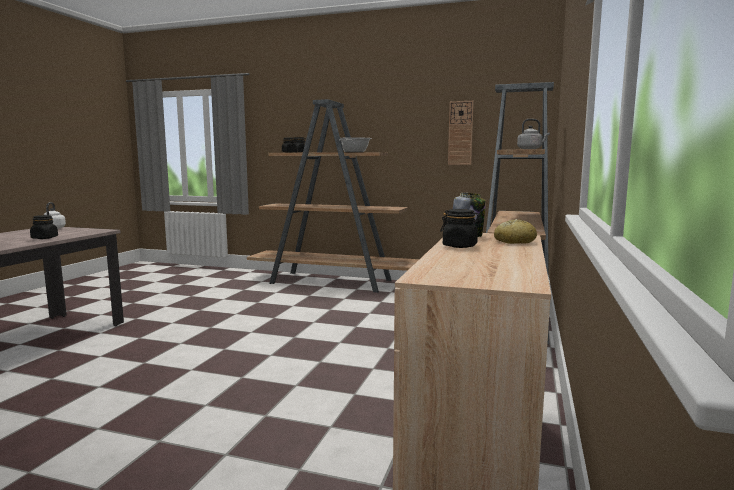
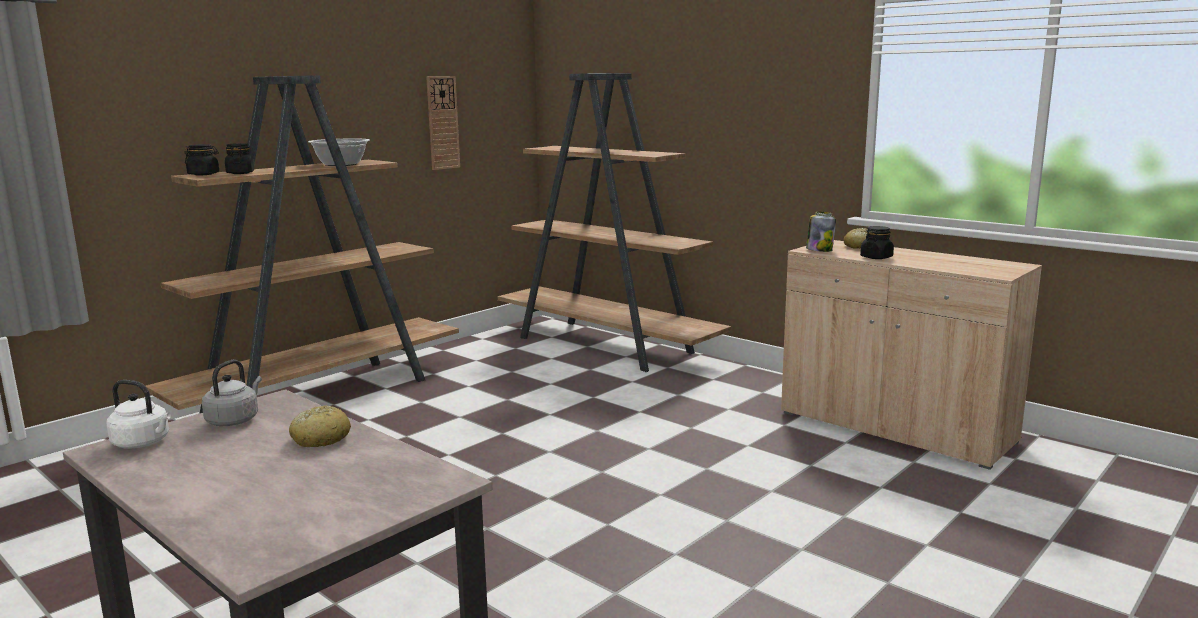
camera: 65 degrees left, 5 degrees up
black jar [30,215,58,239] -> bread [289,405,351,447]
grey kettle [517,119,550,149] -> grey kettle moved to [202,360,262,426]

